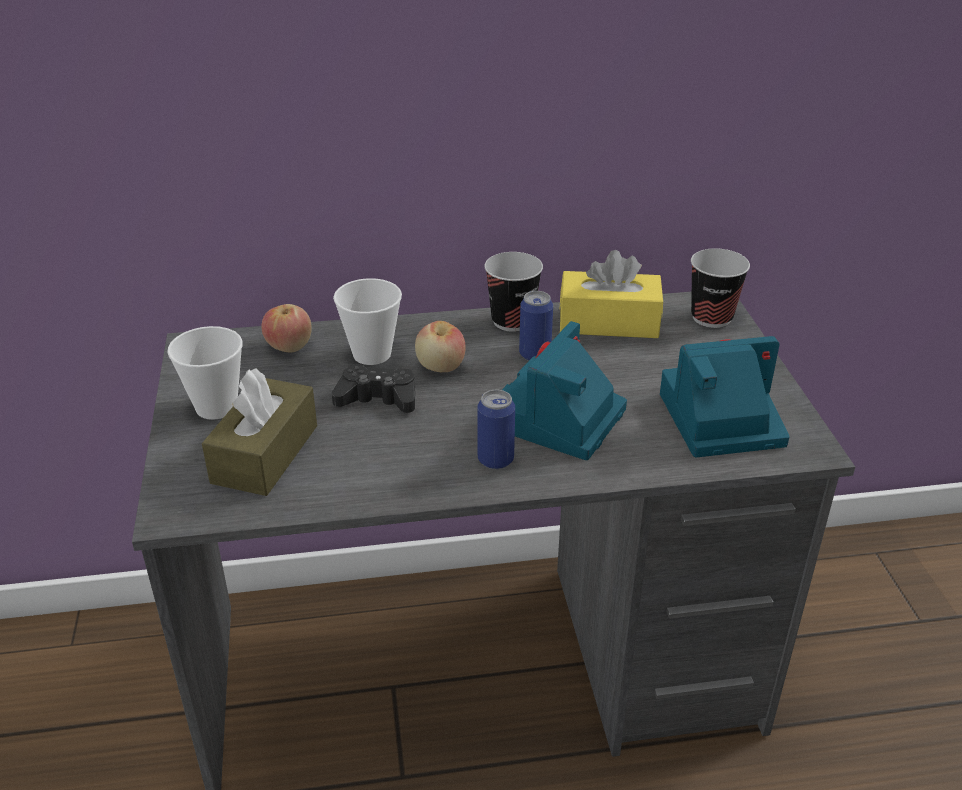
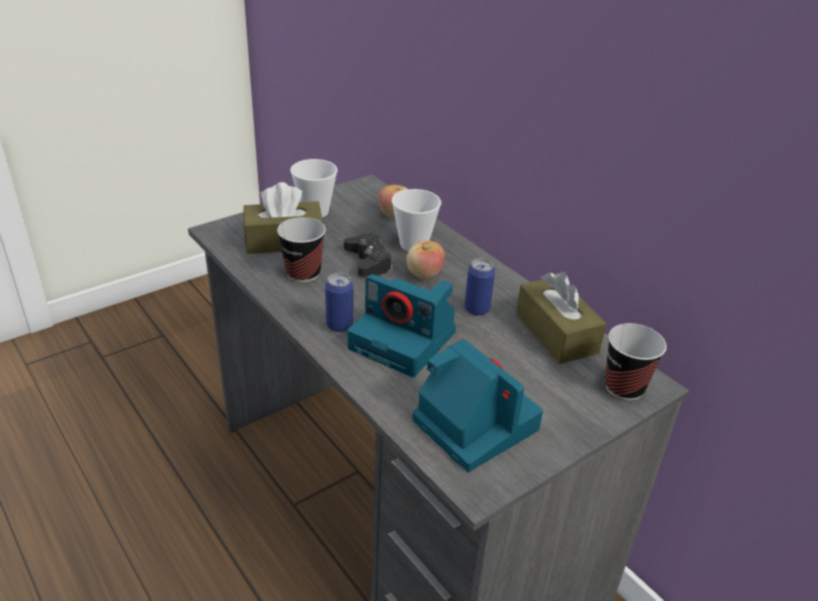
camera: 60 degrees right, 0 degrees up
cup [484,252,543,332] -> cup moved to [277,217,326,283]
camera [502,321,627,460] -> camera turned 150 degrees counterclockwise [348,274,456,377]
yellow tissue box [559,250,663,338] -> brown tissue box [516,271,606,364]

